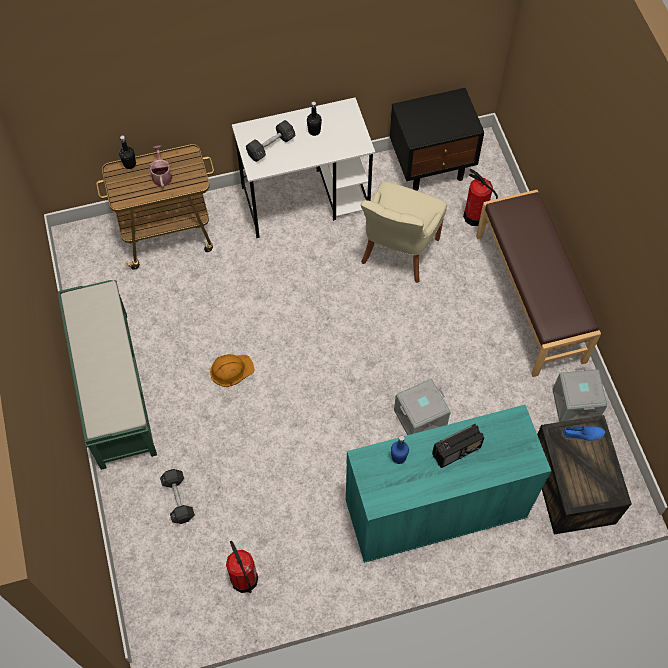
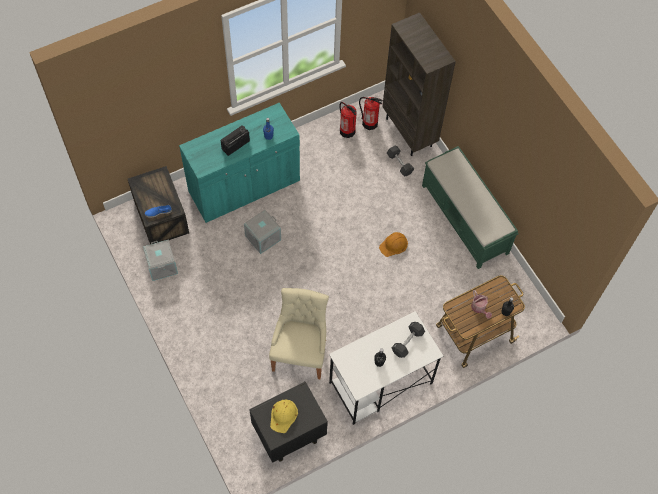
camera: 165 degrees right, 0 degrees up
fire extinguisher [463,169,498,226] -> fire extinguisher moved to [359,97,383,130]
brown bench [476,190,601,377] -> none
none -> yellow hard hat [270,399,298,433]
none -> brown bookcase [382,13,456,156]

